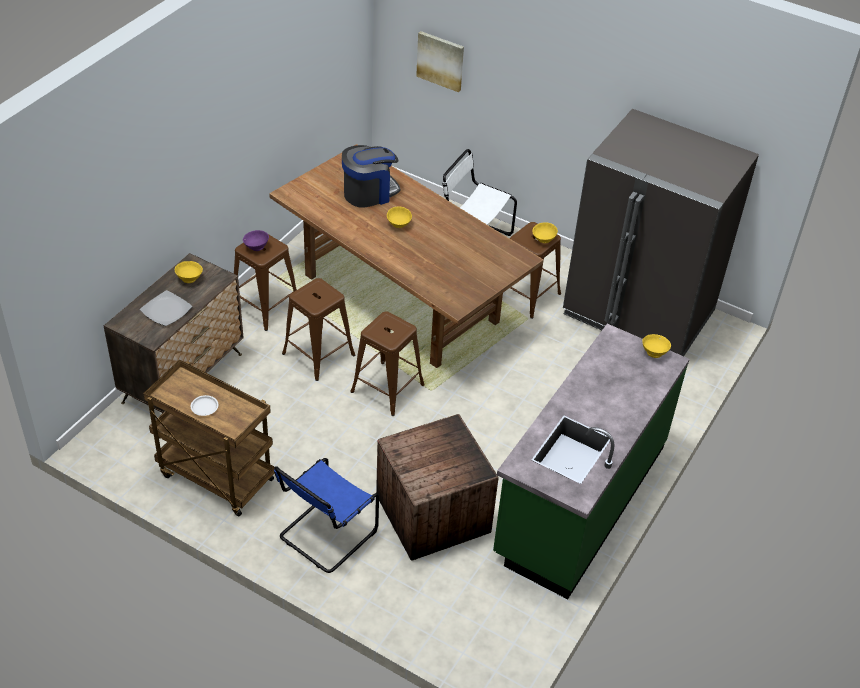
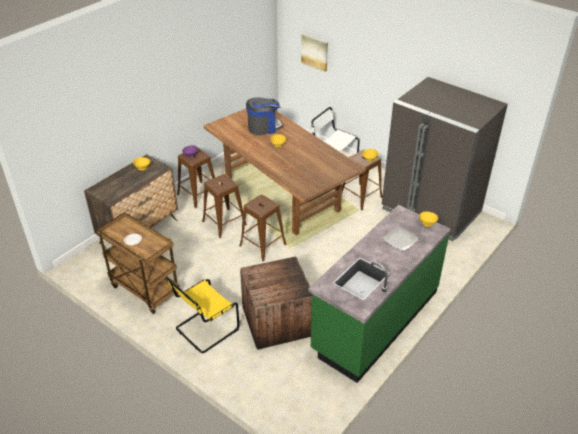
camera: 10 degrees right, 5 degrees down
plate [140,290,192,326] -> plate moved to [382,226,419,251]
blue chair [274,458,379,573] -> yellow chair [168,278,239,353]

